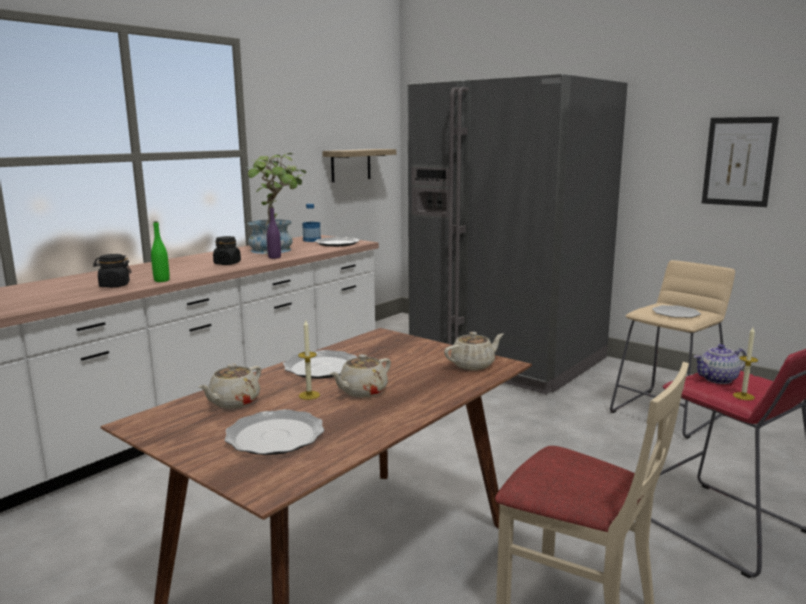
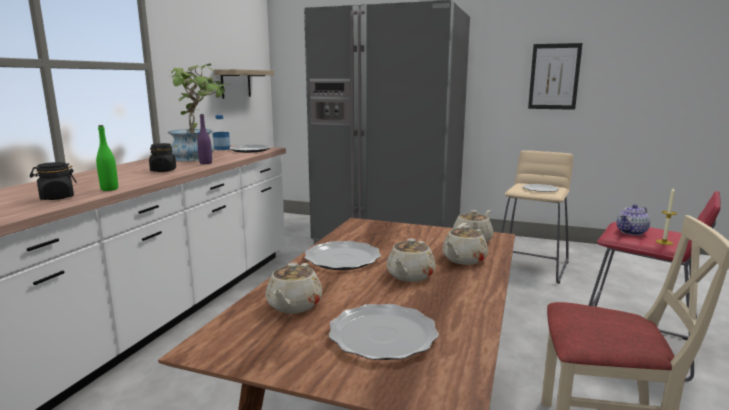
camera: 20 degrees left, 0 degrees up
candle [298,320,320,400] -> none
none -> beige teapot [442,225,488,265]

